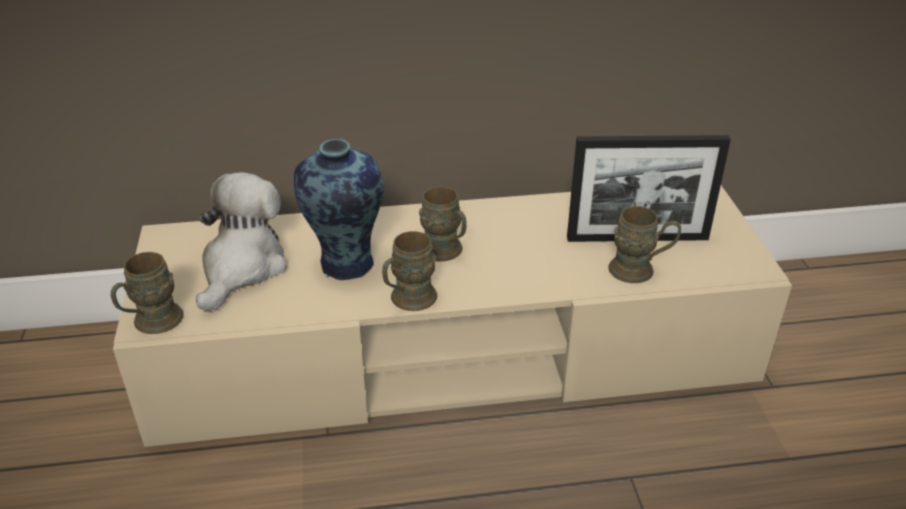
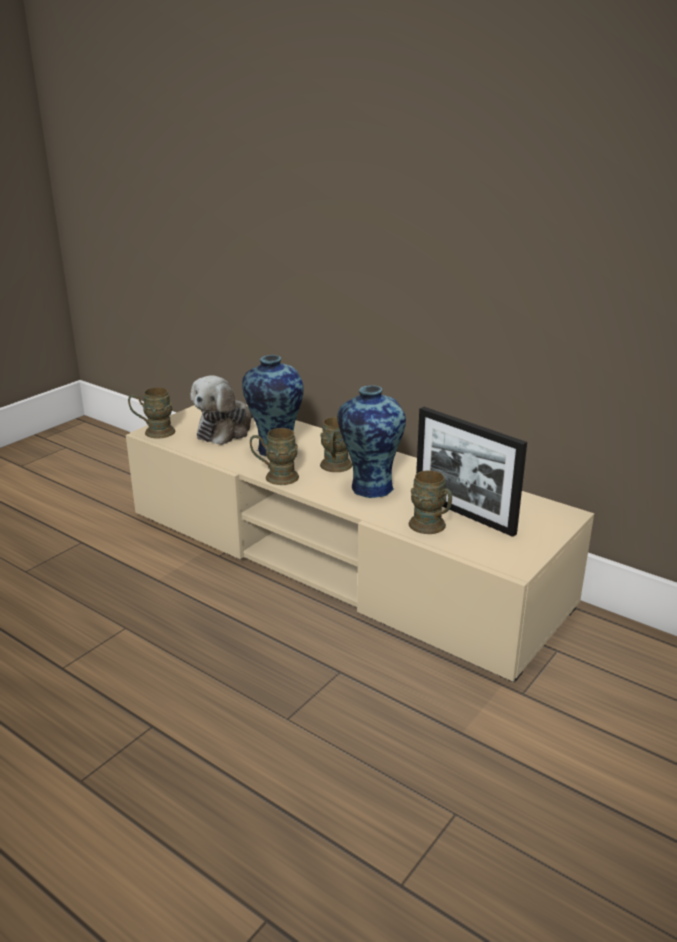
camera: 45 degrees right, 10 degrees down
plush toy [196,172,287,312] -> plush toy turned 150 degrees clockwise [190,375,253,445]
none -> vase [337,385,406,498]

